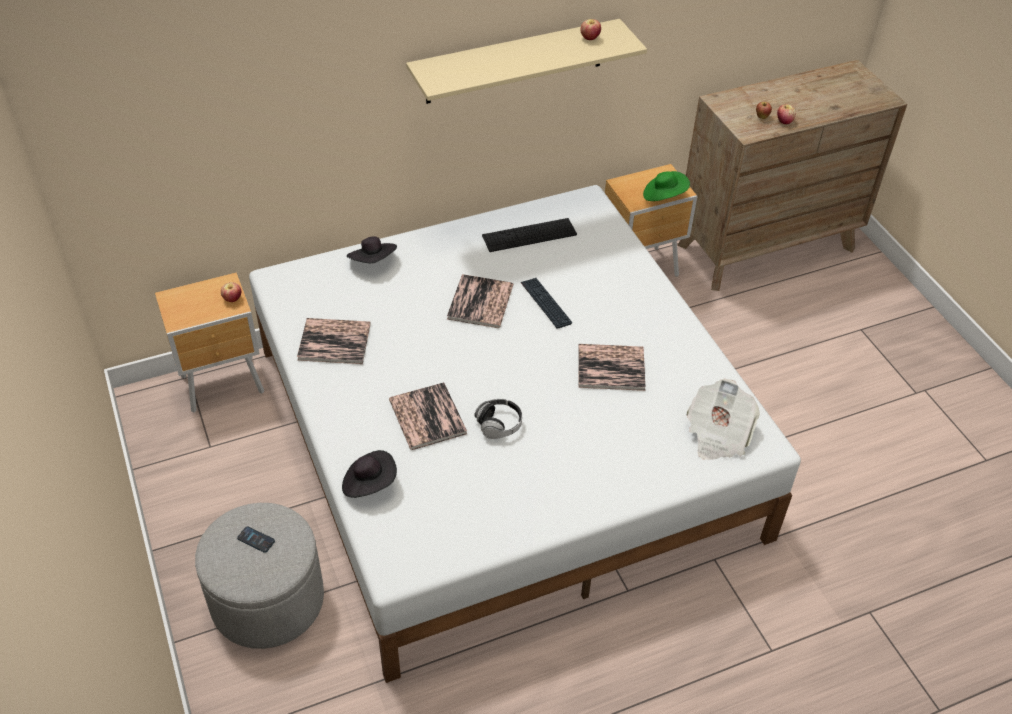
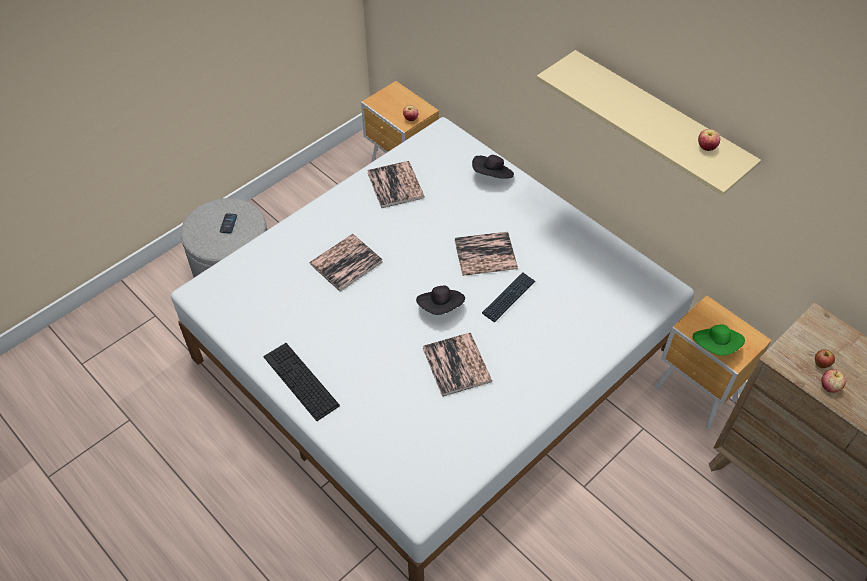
camera: 70 degrees right, 5 degrees up
black hat [342,450,397,498] -> black hat moved to [416,286,465,315]
headphones [474,399,522,439] -> none
keyboard [482,218,577,252] -> keyboard moved to [264,343,340,421]
newspaper [687,379,760,460] -> none

